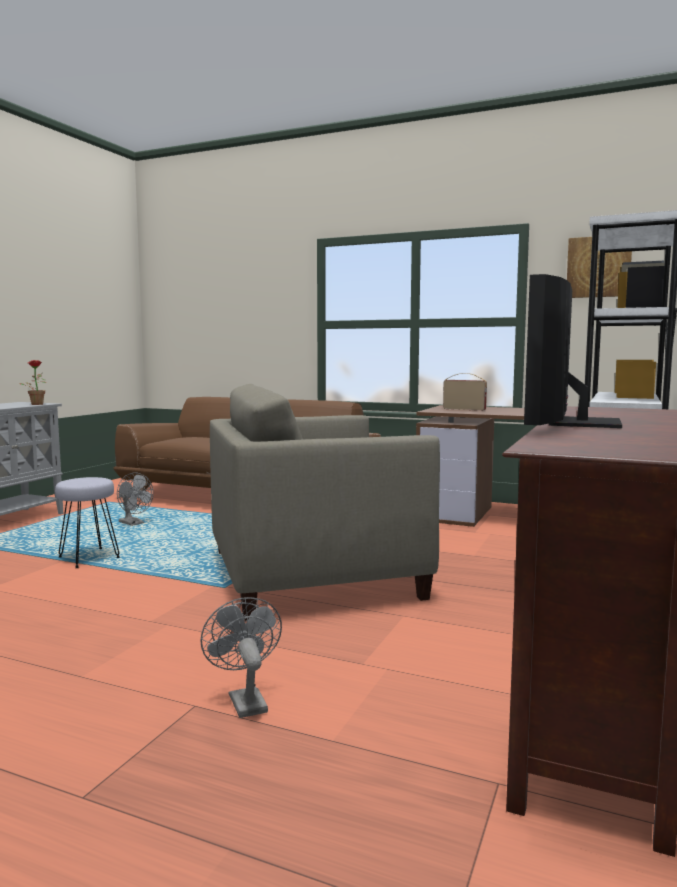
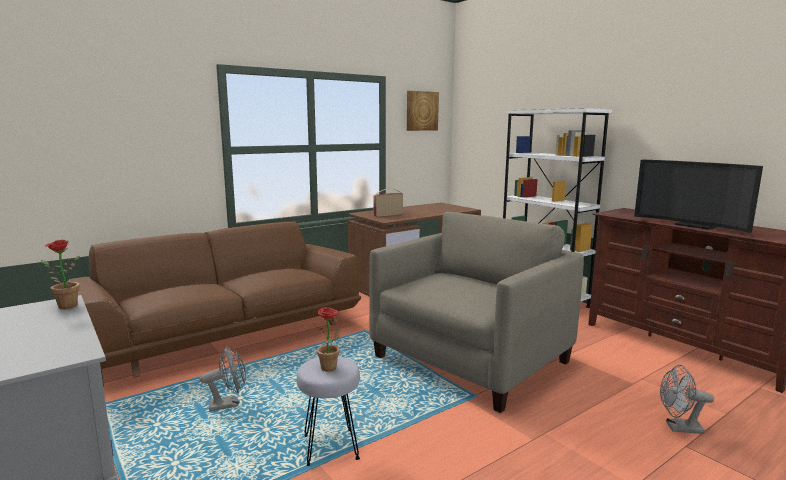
camera: 60 degrees left, 5 degrees up
beige armchair [210,384,440,621] -> beige armchair turned 150 degrees counterclockwise [369,212,584,413]
none -> potted plant [314,307,340,371]

